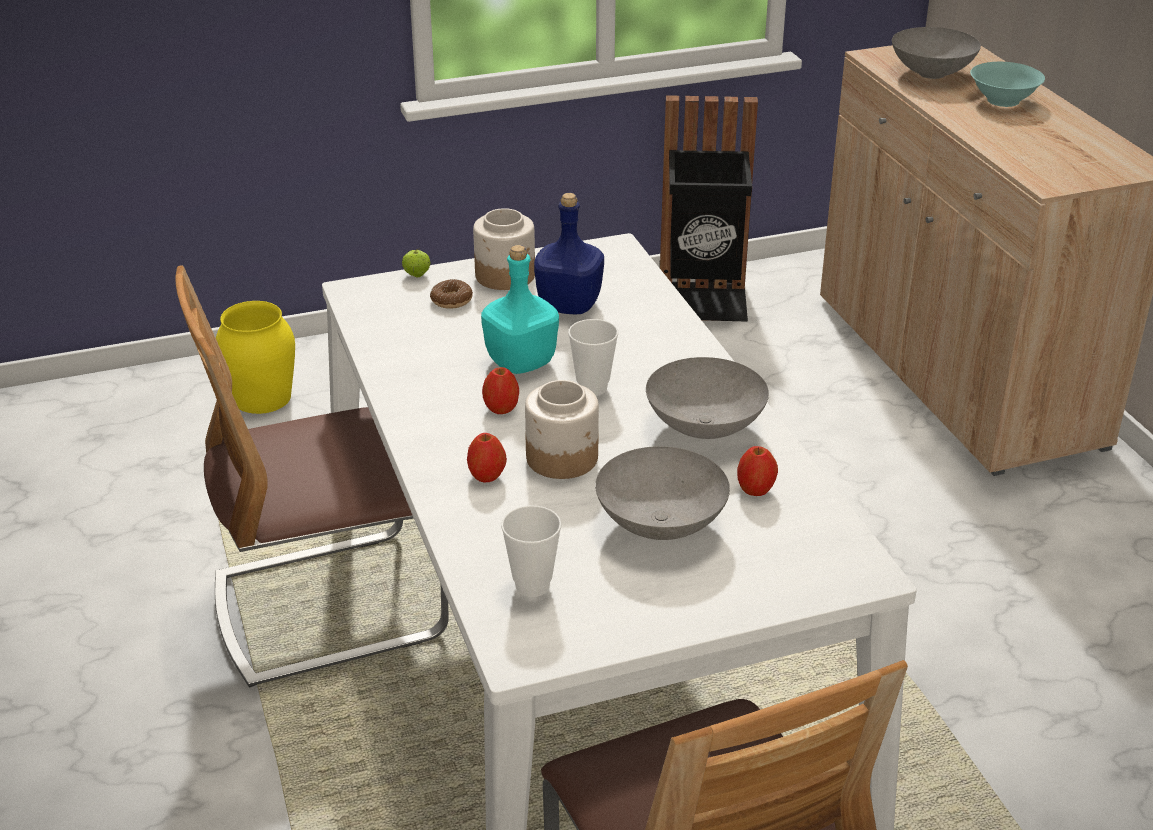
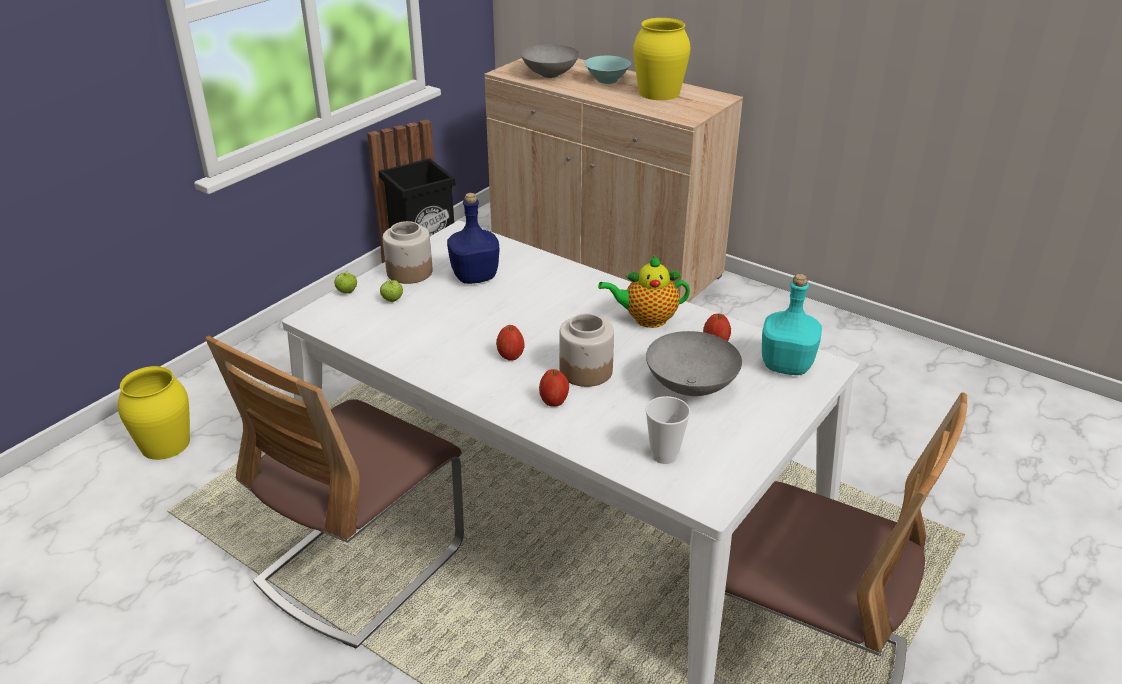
camera: 35 degrees left, 0 degrees up
donut [430,279,473,309] -> apple [380,278,403,302]
turquoise bottle [481,245,559,374] -> turquoise bottle moved to [762,274,822,375]
cup [568,319,618,396] -> none
grey bowl [646,357,769,439] -> teapot [598,255,690,328]
none -> yellow vase [633,18,690,100]

